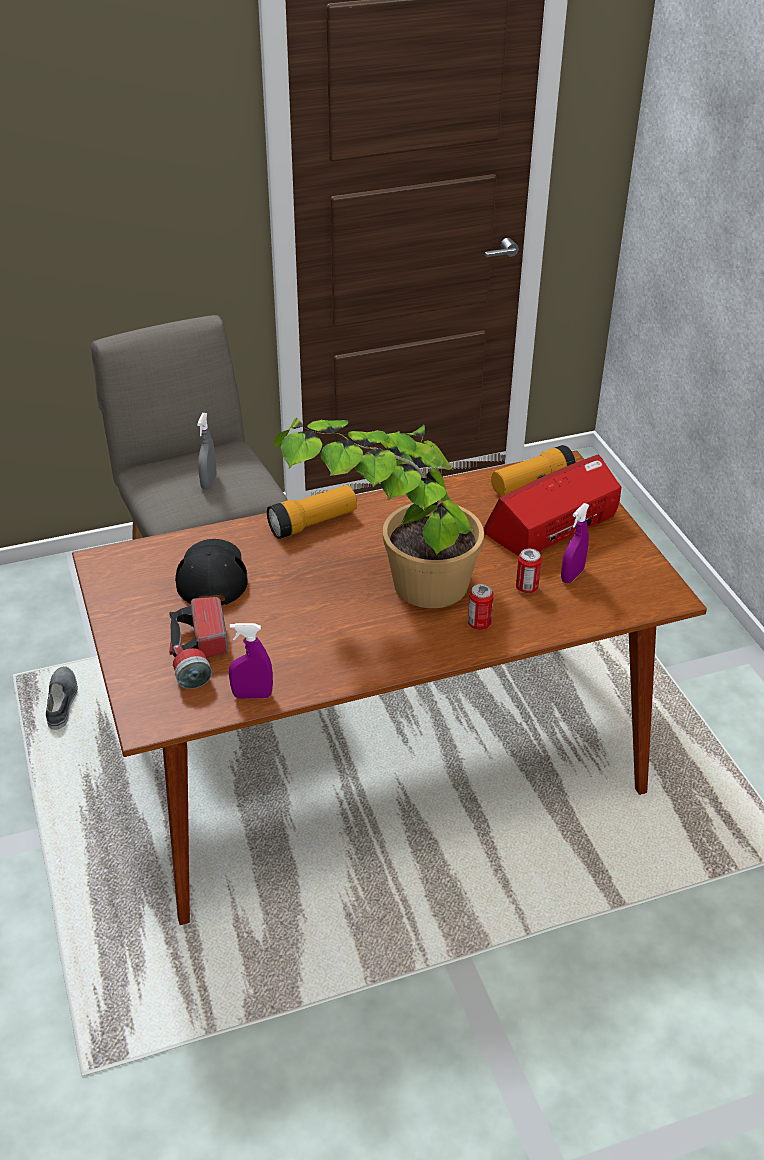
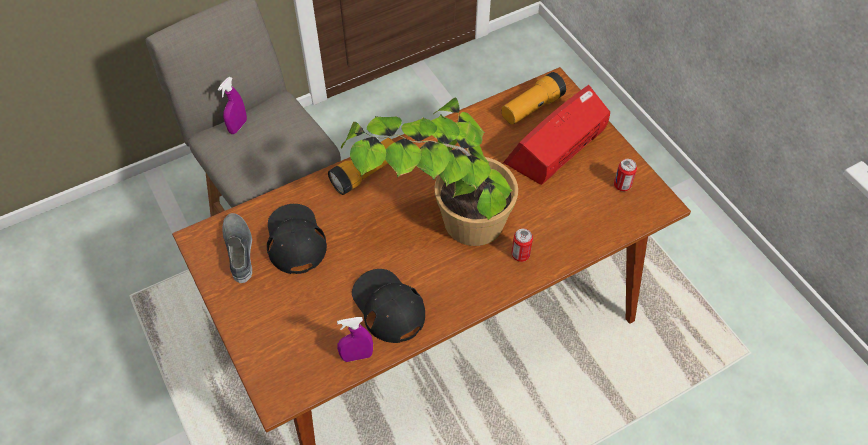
camera: 10 degrees left, 15 degrees up
grey shoe [46,666,78,730] -> grey shoe moved to [223,213,252,283]
flashlight [169,597,228,689] -> none
grey spray bottle [197,413,216,489] -> none
can [516,549,542,593] -> can moved to [614,159,637,191]
purple spray bottle [561,503,589,583] -> purple spray bottle moved to [218,77,247,134]
none -> black cap [352,269,425,343]

